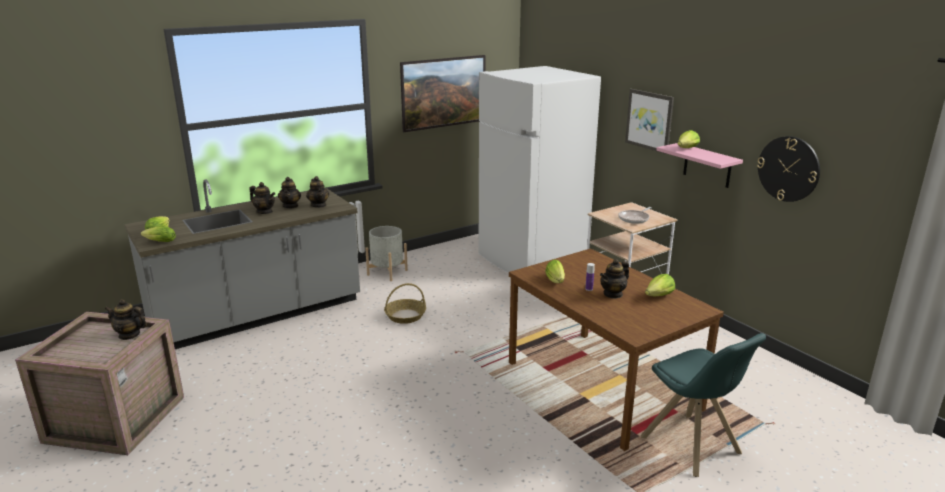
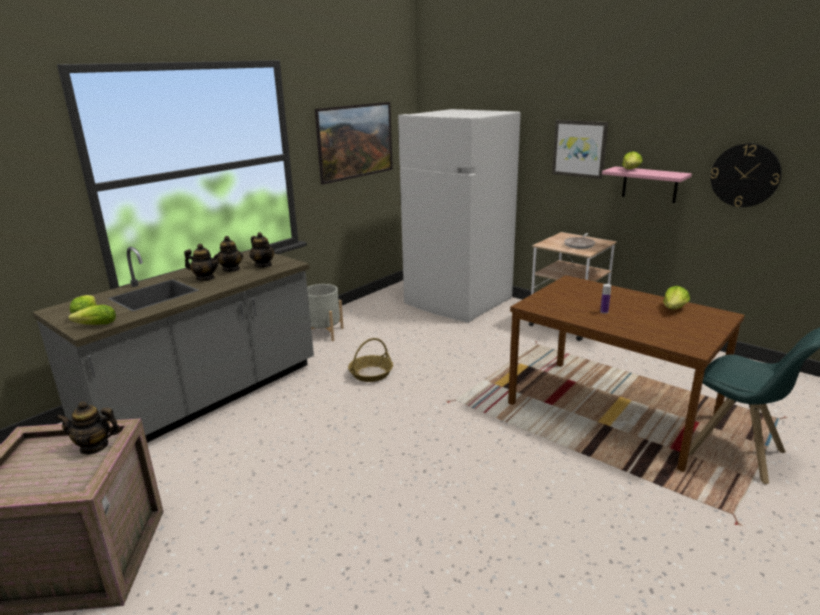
camera: 15 degrees left, 0 degrees up
lettuce [545,260,565,283] -> none
teapot [600,259,629,299] -> none

